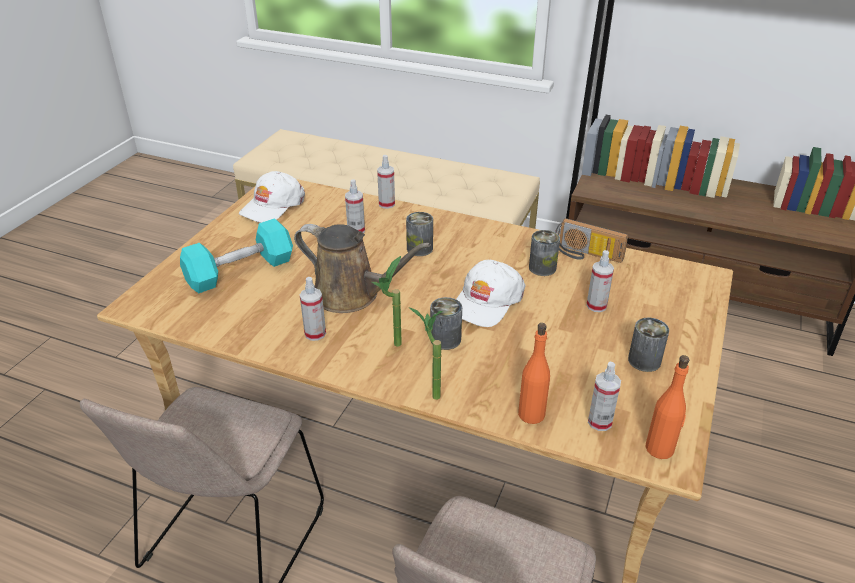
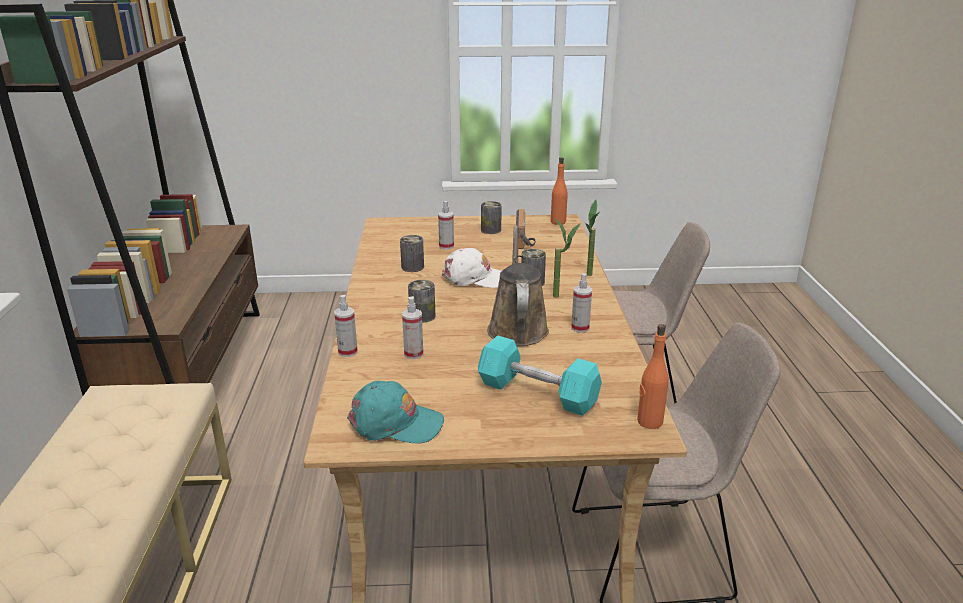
camera: 115 degrees left, 10 degrees down
white cap [239,171,305,223] -> turquoise cap [347,381,444,444]
orange bottle [518,323,550,424] -> orange bottle moved to [637,324,669,429]
radio [555,218,628,263] -> radio moved to [516,209,535,249]
spray bottle [588,362,621,431] -> none

